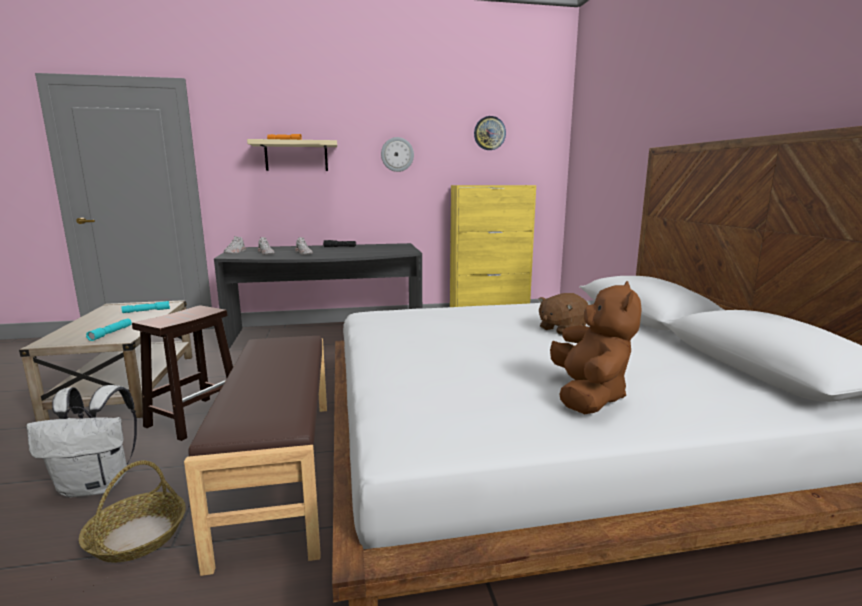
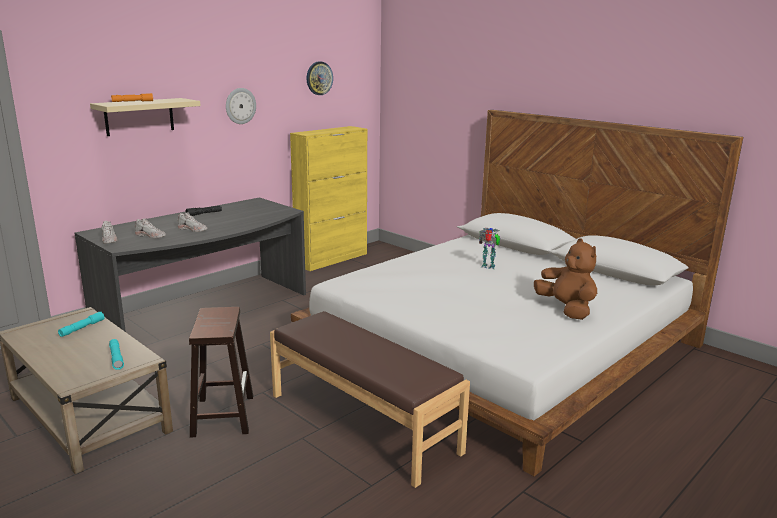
camera: 35 degrees left, 5 degrees up
white backpack [26,385,137,497] -> none
basket [79,460,186,563] -> none
brown plush toy [539,293,588,335] -> toy robot [479,228,500,269]

